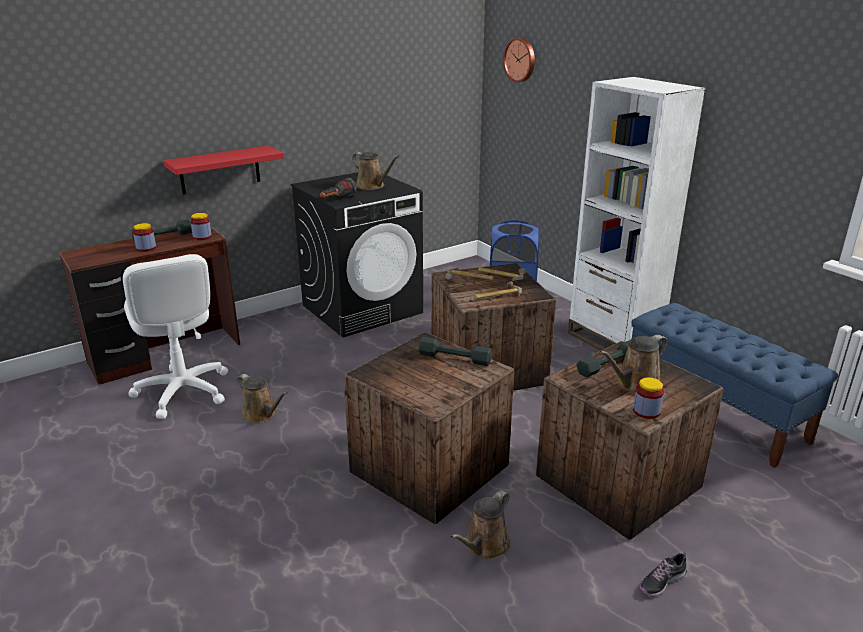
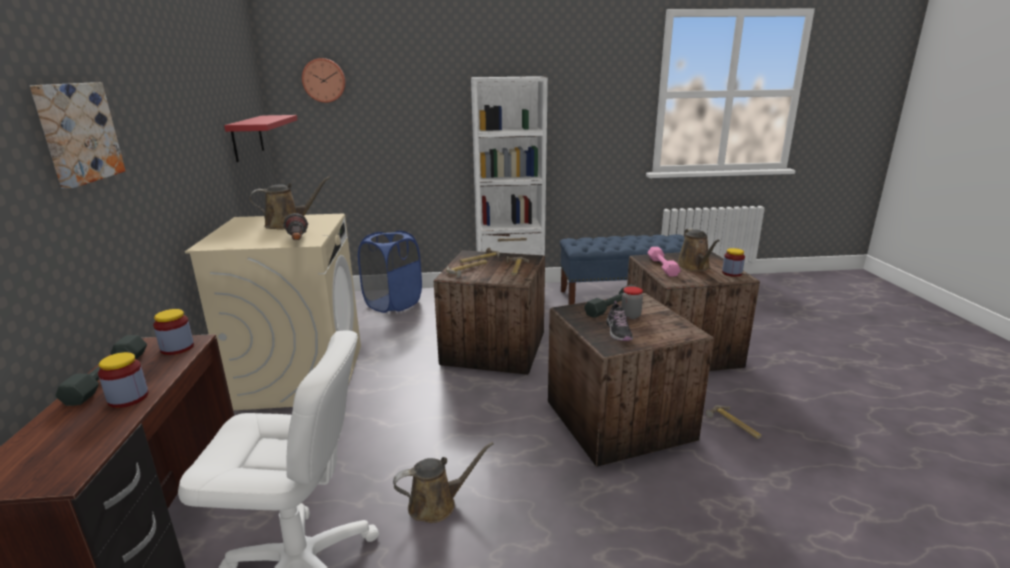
camera: 60 degrees left, 5 degrees down
red shelf [163,145,284,194] -> red shelf moved to [224,115,298,162]
black washing machine [291,172,423,337] -> beige washing machine [185,214,361,410]
brown watering can [451,490,511,559] -> hammer [706,405,762,439]
grey dumbbell [576,340,630,377] -> pink dumbbell [647,247,681,277]
shoe [640,551,687,596] -> shoe moved to [606,301,633,341]
none -> picture [30,82,125,189]
none -> jar [621,286,643,319]

